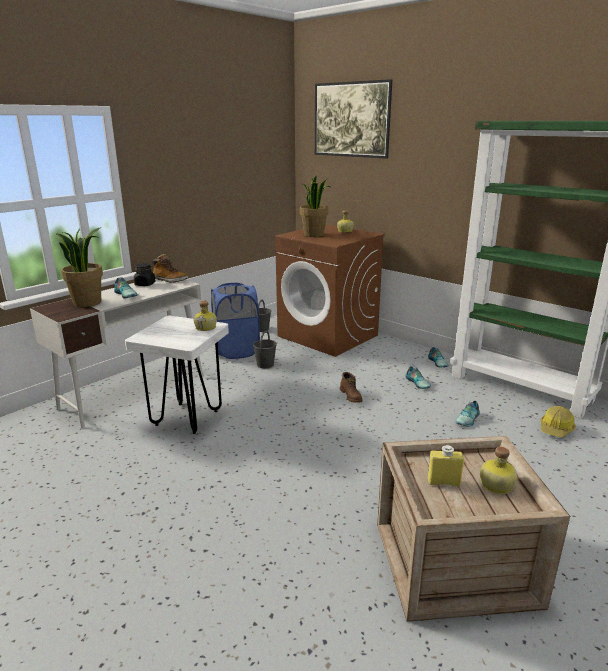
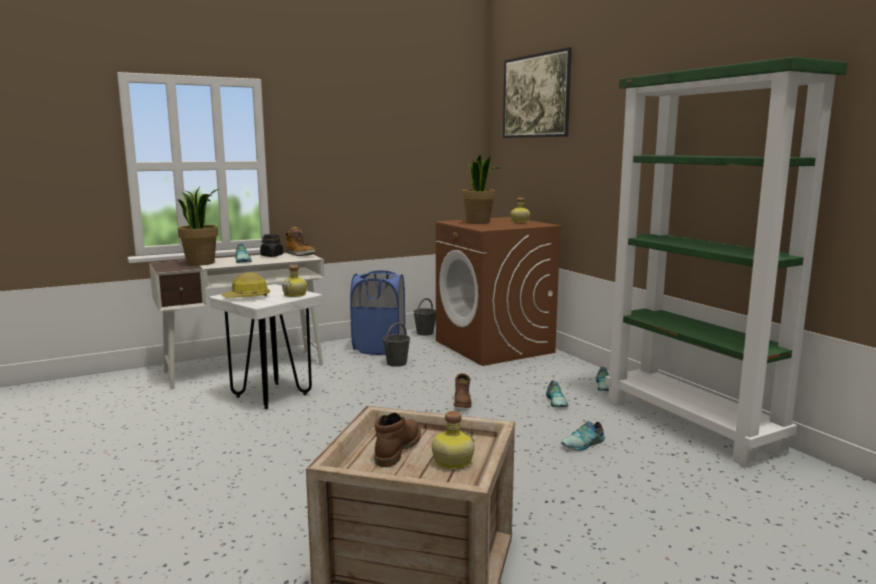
camera: 20 degrees right, 10 degrees down
yellow bottle [428,445,464,486] -> brown boot [374,412,421,467]
hard hat [540,406,576,437] -> hard hat moved to [221,272,270,298]

